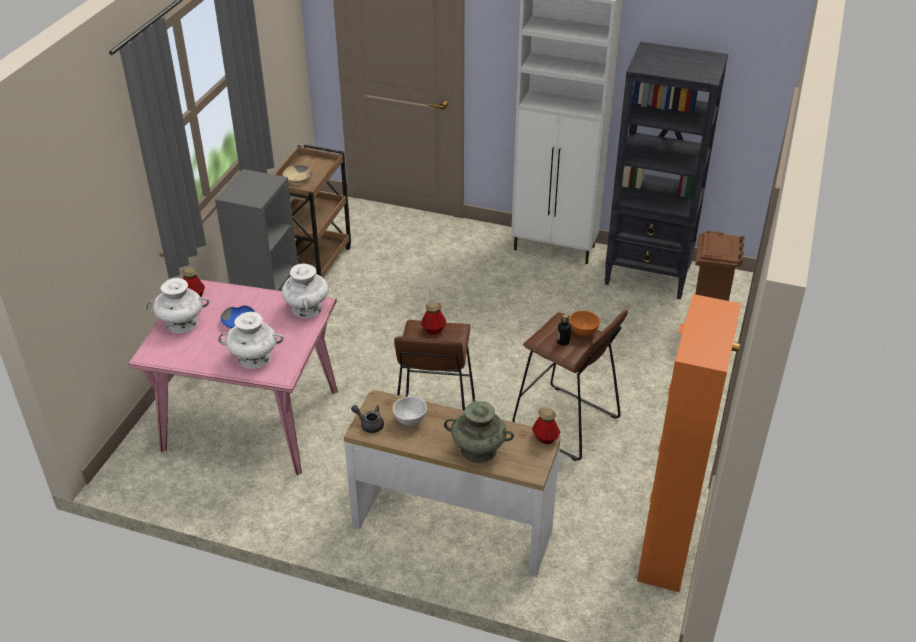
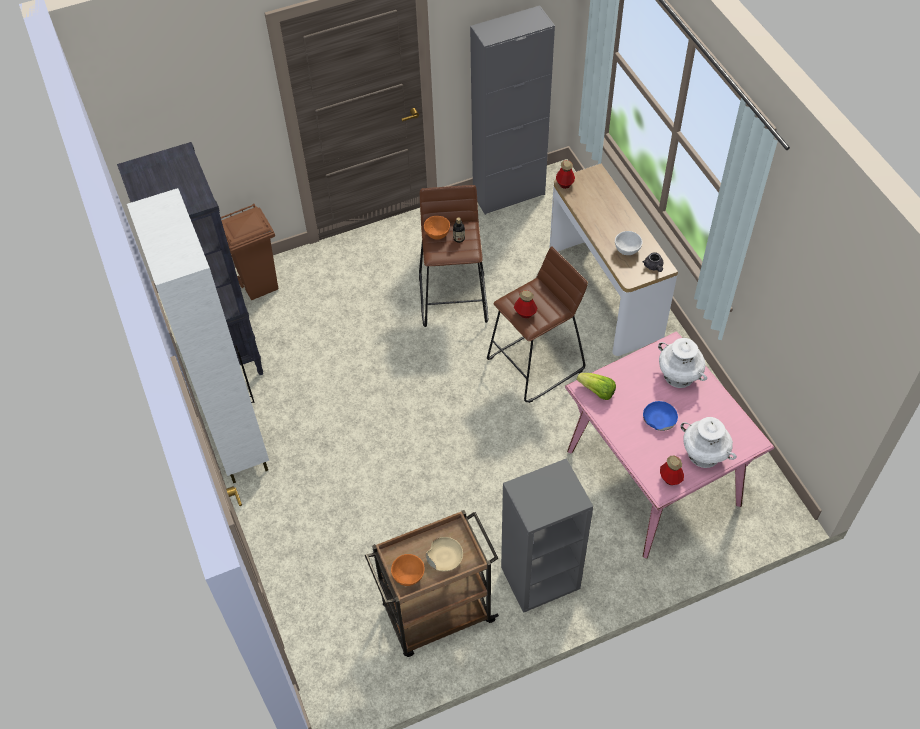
camera: 130 degrees left, 15 degrees up
white vase [282,264,329,318] -> lettuce [577,373,616,400]
turquoise vase [444,401,514,463] -> none
orange cabinet [637,294,741,592] -> grey cabinet [470,5,555,215]
none -> orange bowl [391,554,425,586]

